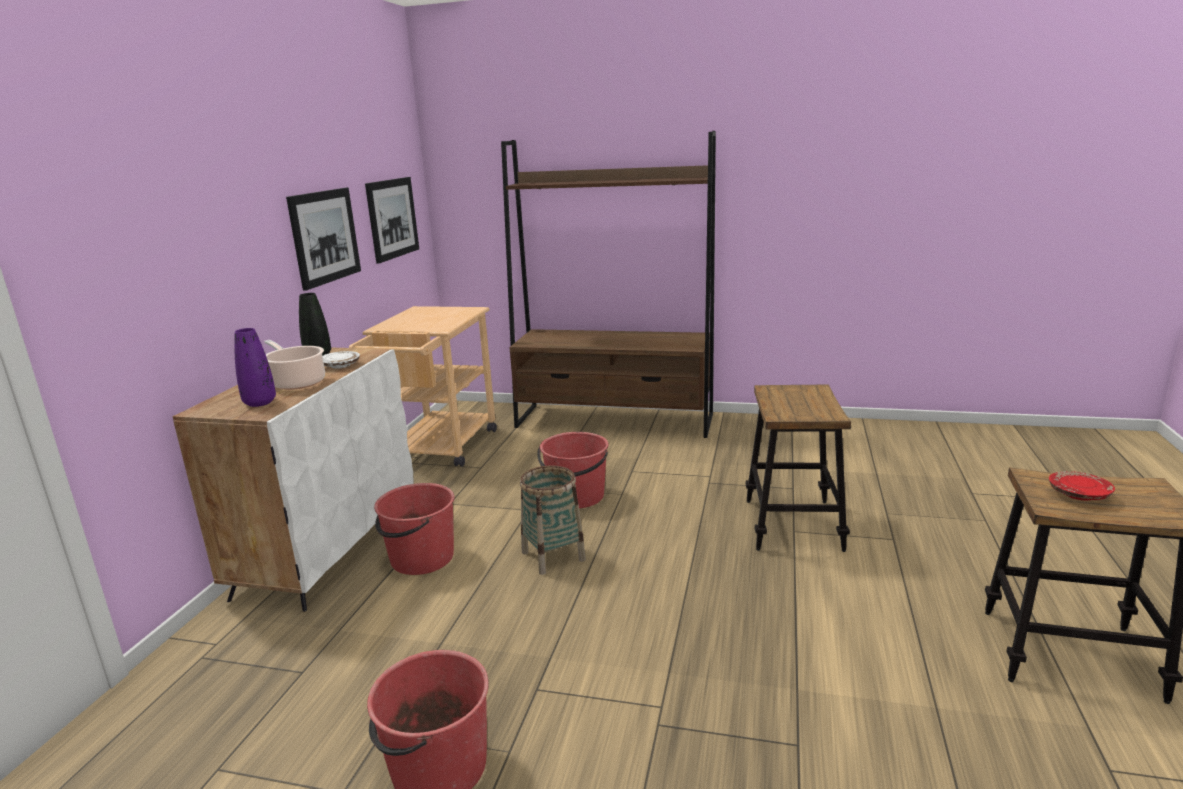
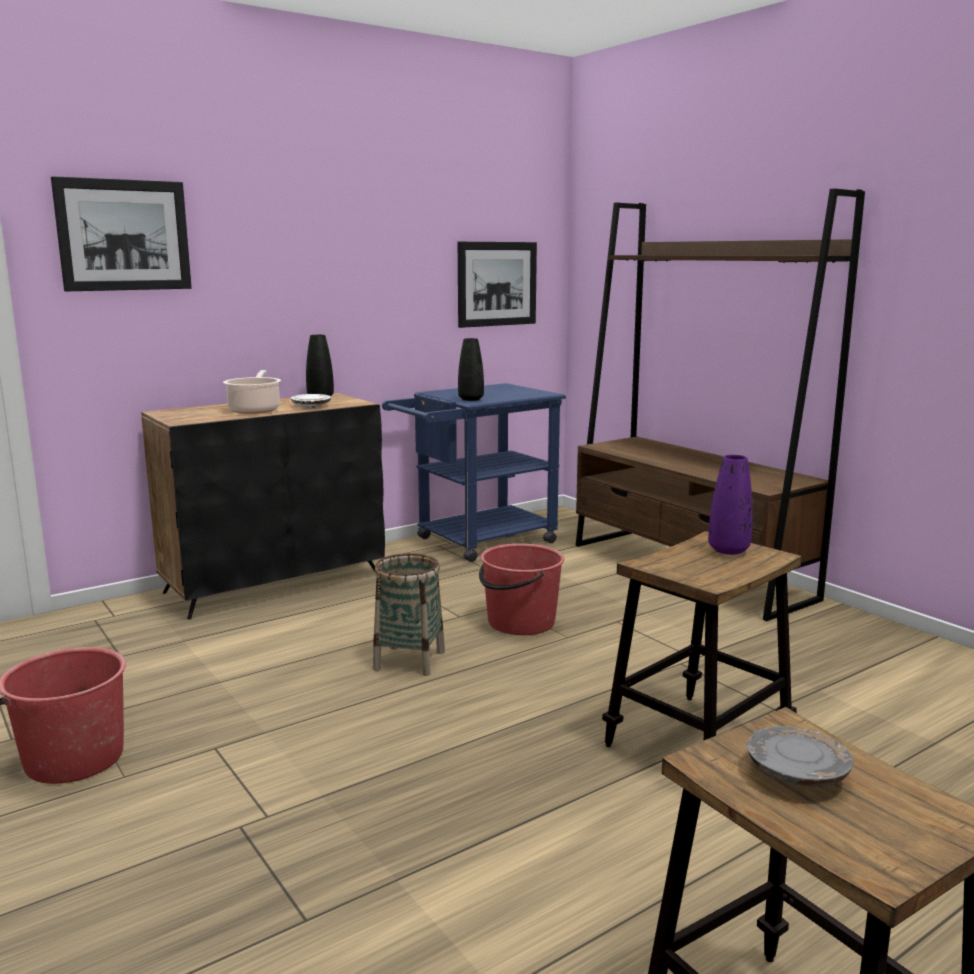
camera: 40 degrees right, 5 degrees down
white cabinet [172,348,414,612] -> black cabinet [141,393,385,620]
purple vase [234,328,276,407] -> purple vase moved to [708,455,753,555]
picture [286,188,361,291] -> picture moved to [51,176,192,291]
beige cart [349,306,497,467] -> blue cart [382,383,566,562]
red bucket [374,483,454,575] -> none
red plate [1049,471,1115,500] -> grey plate [747,726,853,787]
none -> black vase [458,338,484,401]

